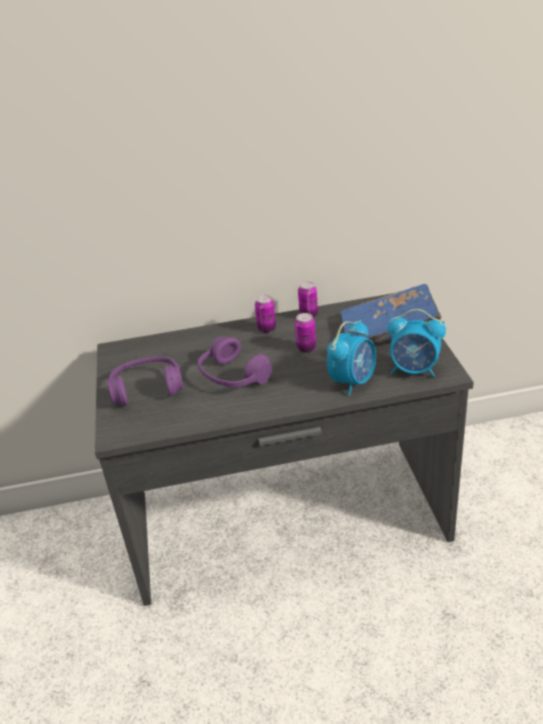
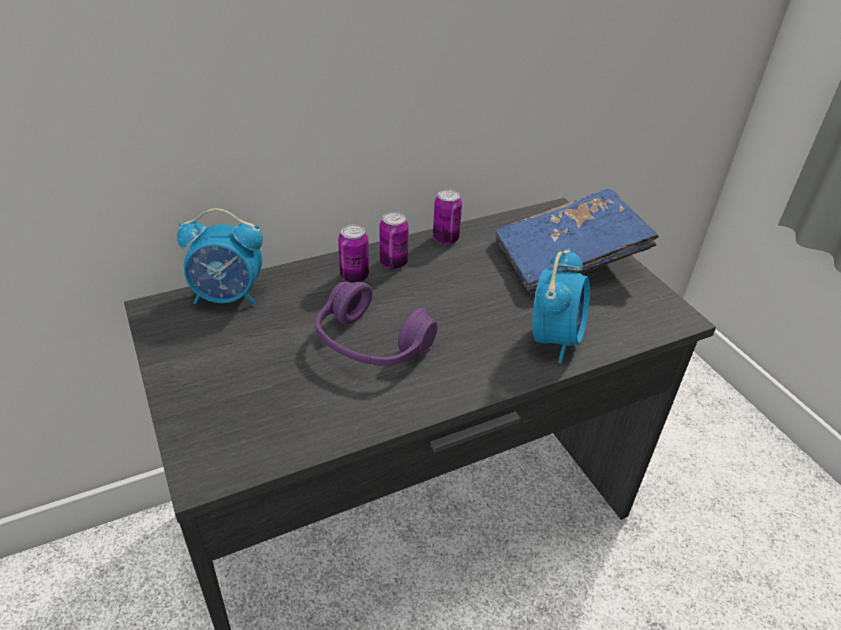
camera: 20 degrees left, 5 degrees up
purple headphones [107,357,183,406] -> none
can [295,313,316,353] -> can moved to [338,225,369,283]
alarm clock [387,309,446,377] -> alarm clock moved to [177,208,263,305]

